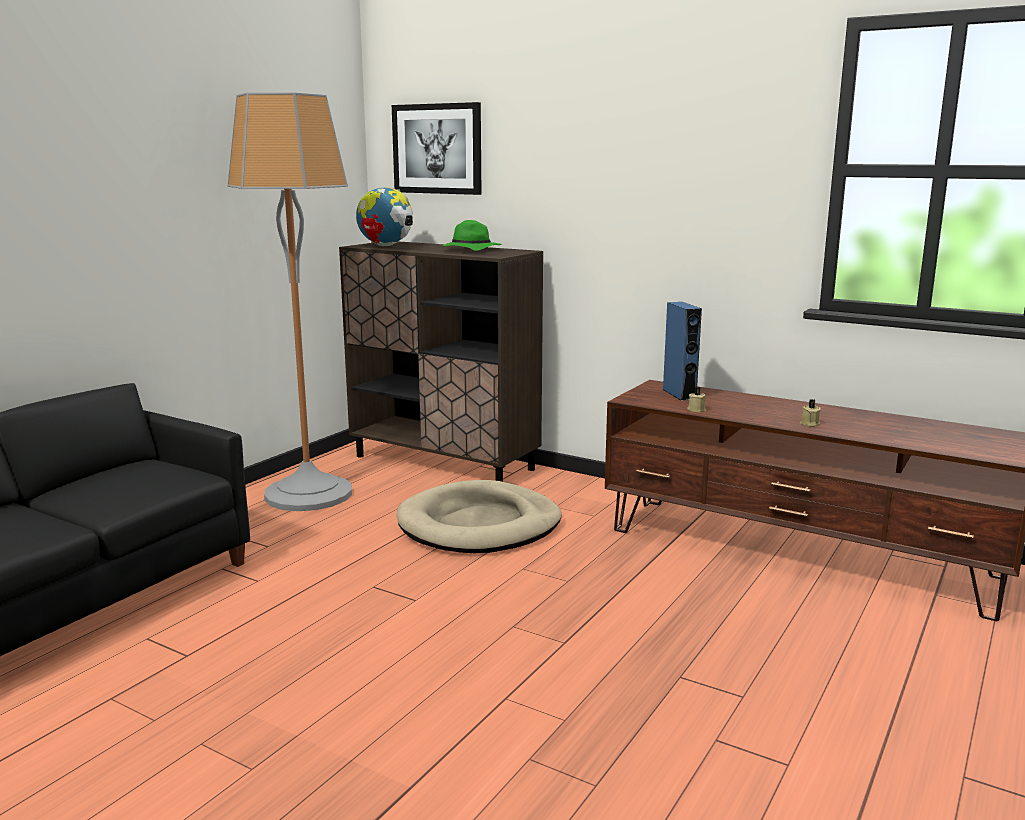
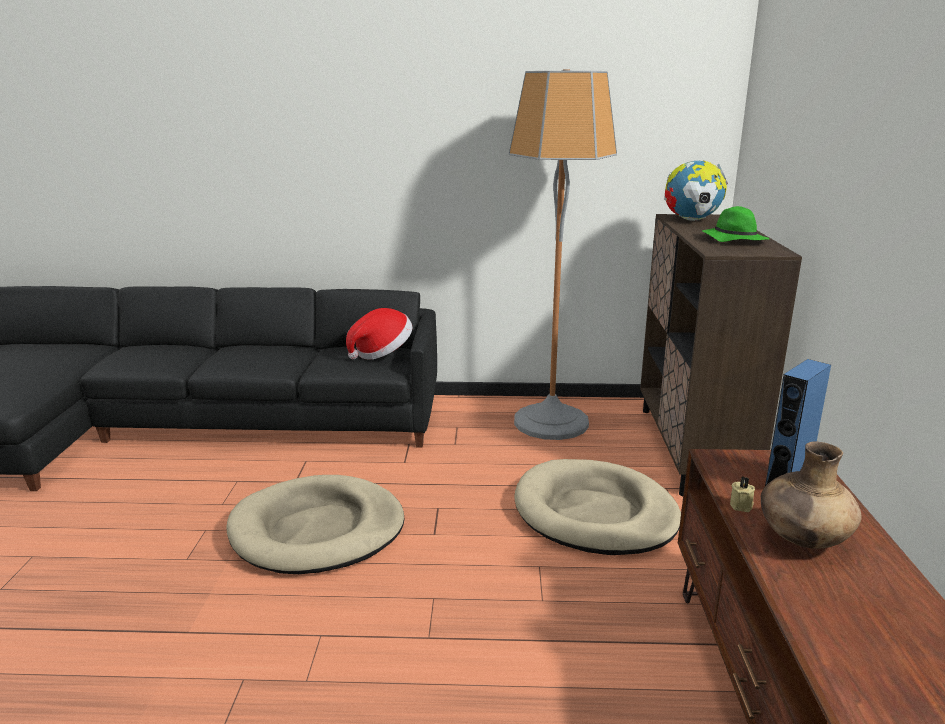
camera: 60 degrees right, 5 degrees up
picture [392,102,482,195] -> none
beige candle [800,399,821,427] -> none
none -> beige dog bed [226,475,404,574]
none -> hat [346,308,412,359]
none -> brown vase [761,442,862,549]

